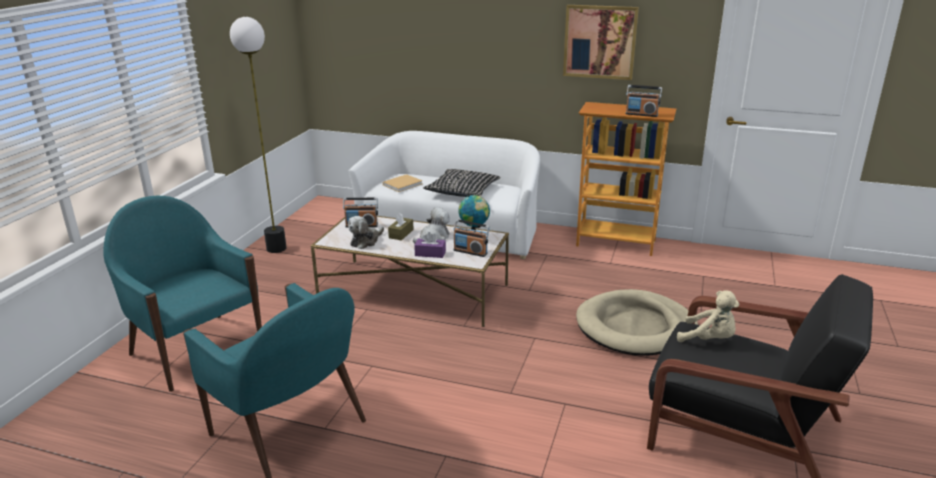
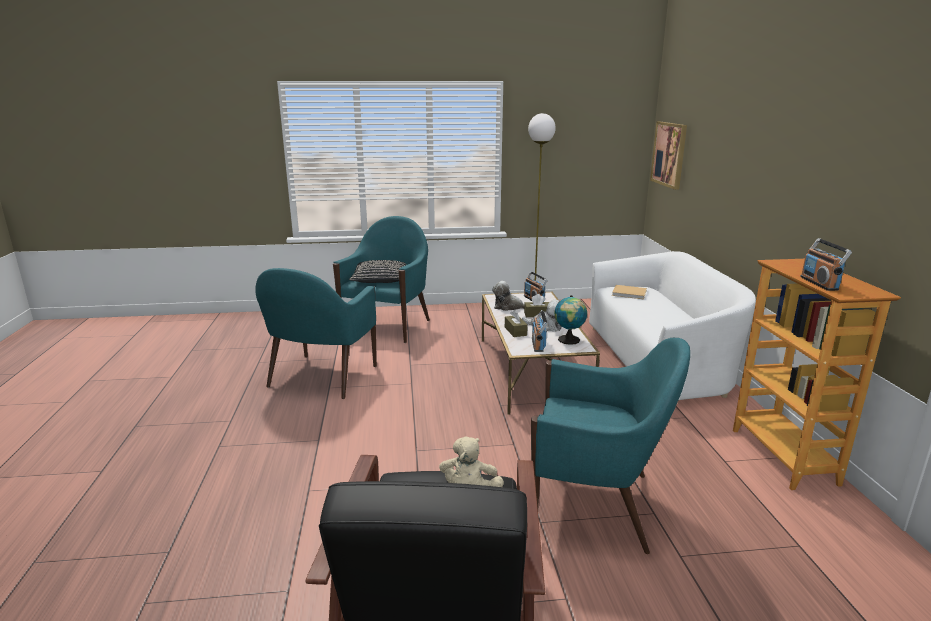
camera: 65 degrees right, 5 degrees down
purple tissue box [414,232,446,258] -> brown tissue box [505,310,528,337]
black pillow [423,169,501,197] -> black pillow moved to [349,260,406,283]
picture [563,5,639,80] -> picture moved to [650,122,687,190]
beige dog bed [576,289,698,356] -> turquoise armchair [531,338,690,554]

